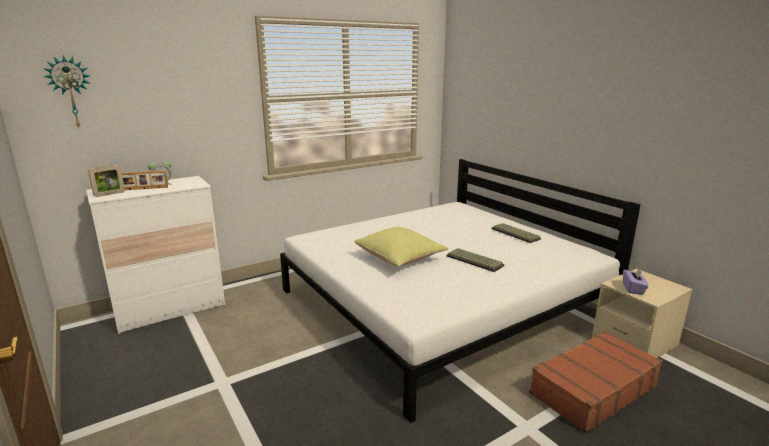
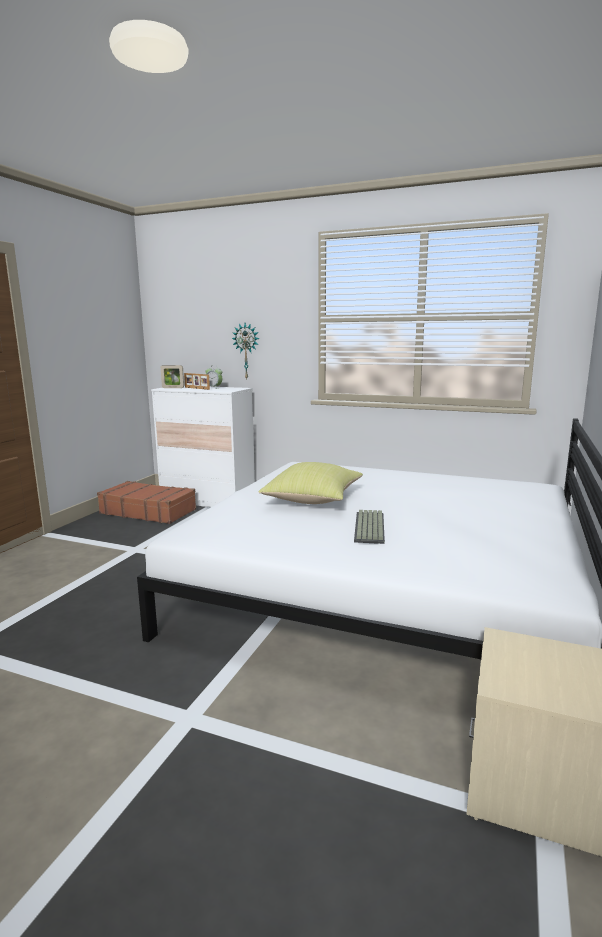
camera: 55 degrees right, 5 degrees down
wall clock [43,55,91,128] -> wall clock moved to [232,323,260,379]
keyboard [492,223,541,243] -> none
brown suitcase [529,331,663,433] -> brown suitcase moved to [97,481,196,524]
purple tissue box [623,269,648,295] -> none

